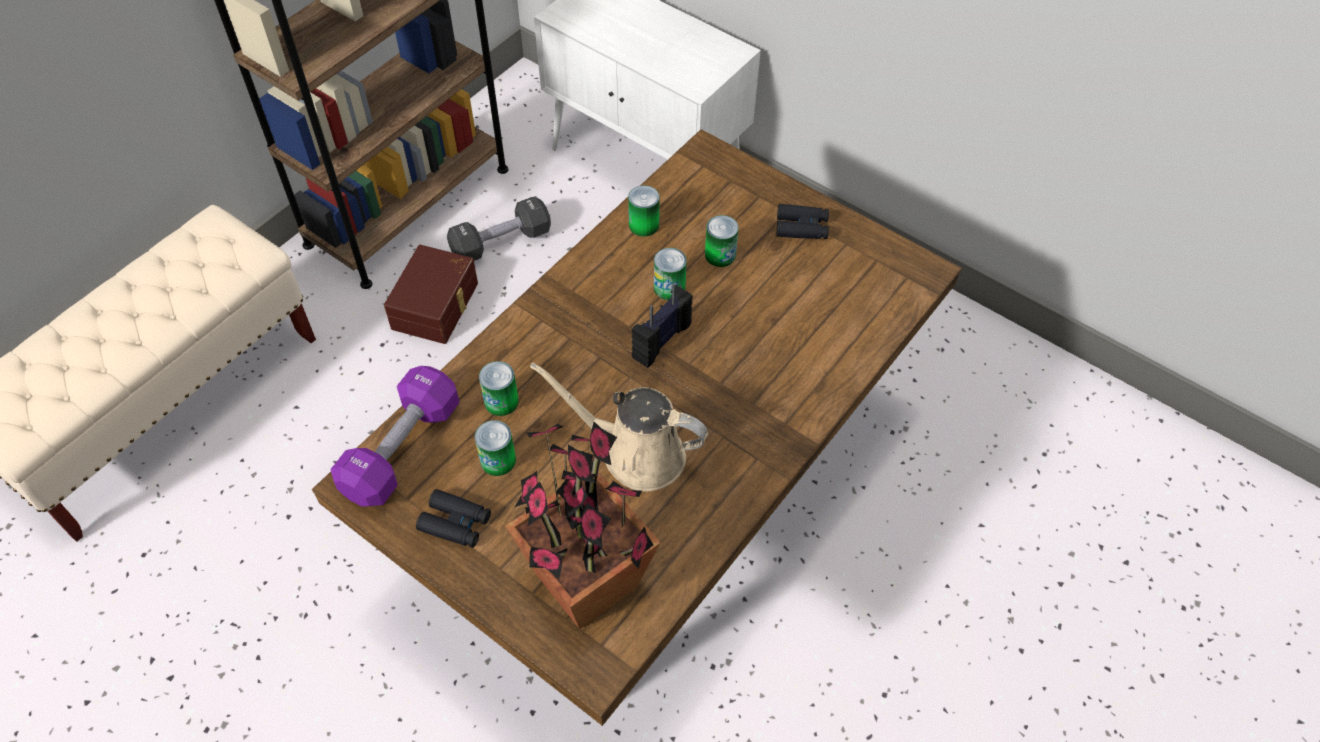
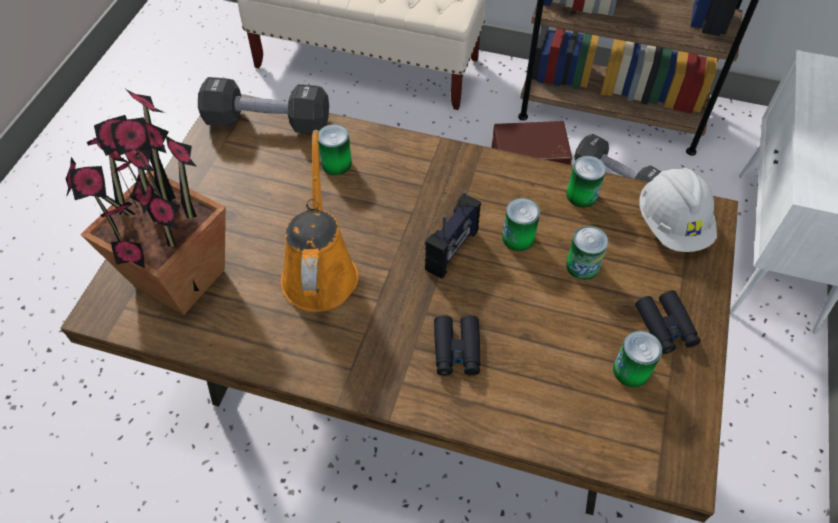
camera: 70 degrees right, 0 degrees up
purple dumbbell [331,366,460,507] -> black dumbbell [198,77,329,134]
black binoculars [416,489,491,548] -> black binoculars moved to [434,315,480,376]
can [475,420,516,476] -> can moved to [613,331,662,387]
beige watering can [530,362,708,492] -> orange watering can [281,130,358,312]
radio [631,283,693,368] -> radio turned 105 degrees clockwise [425,191,481,279]
none -> white hard hat [640,168,717,252]

